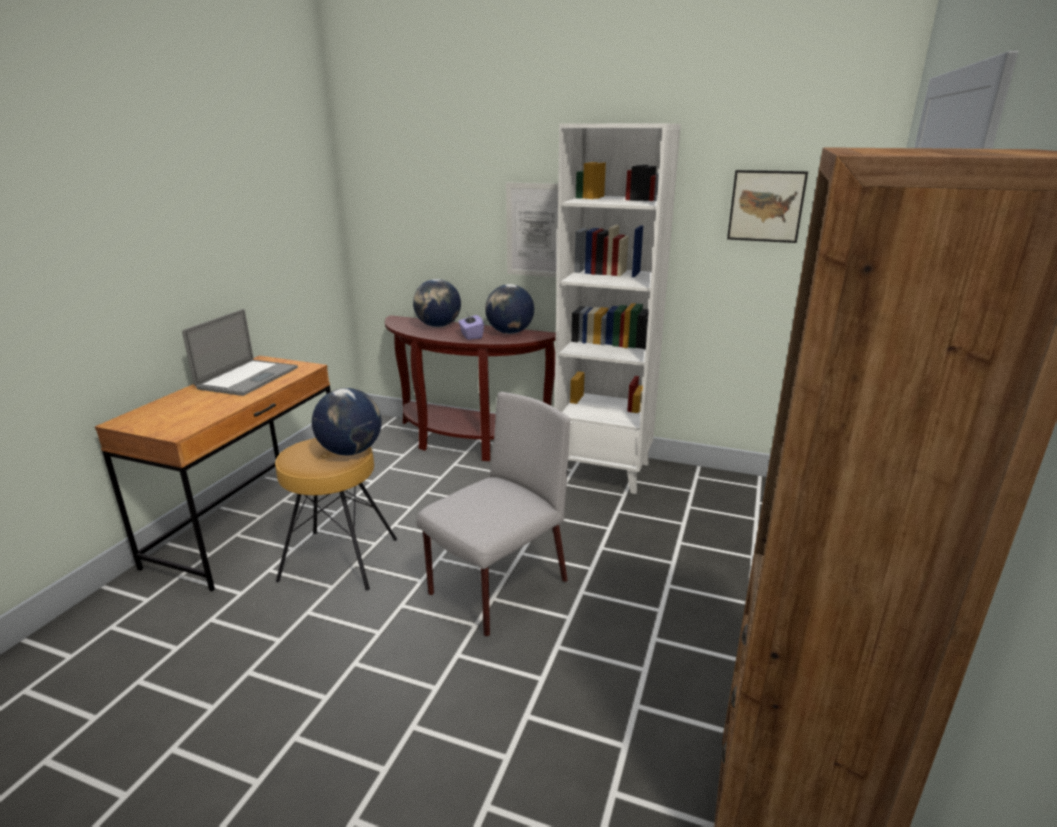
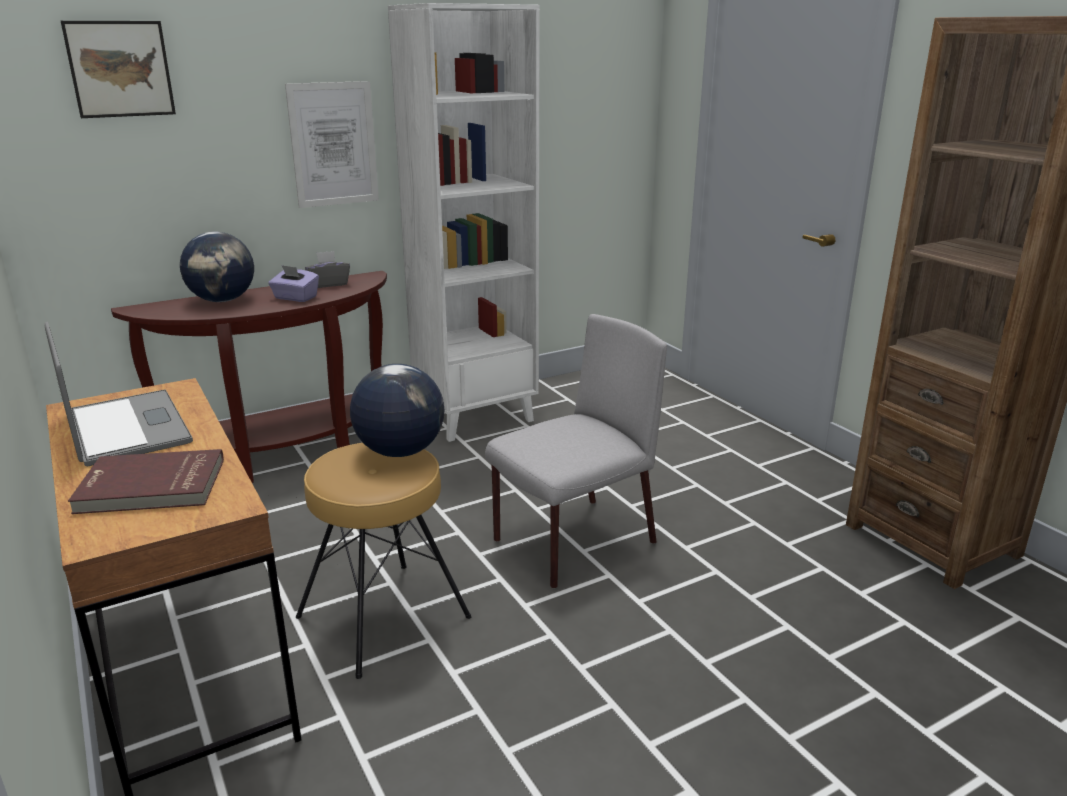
camera: 50 degrees left, 0 degrees up
grey chair [416,392,570,637] -> grey chair turned 60 degrees clockwise [485,314,667,589]
globe [485,284,534,334] -> grey tissue box [305,251,350,288]
picture [727,170,808,243] -> picture moved to [61,21,176,118]
none -> red book [68,449,224,514]

